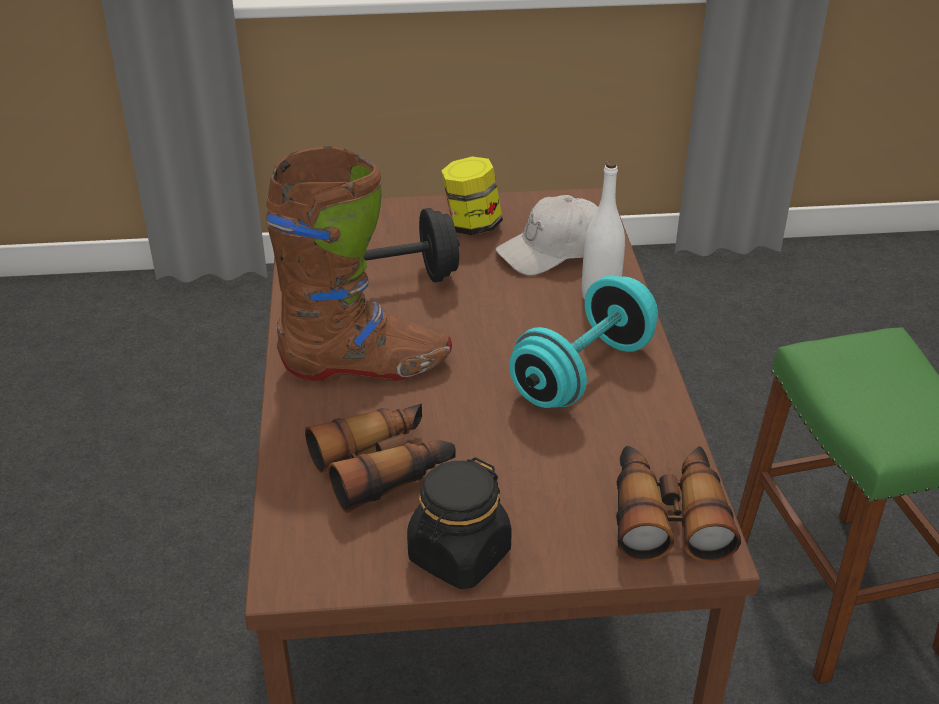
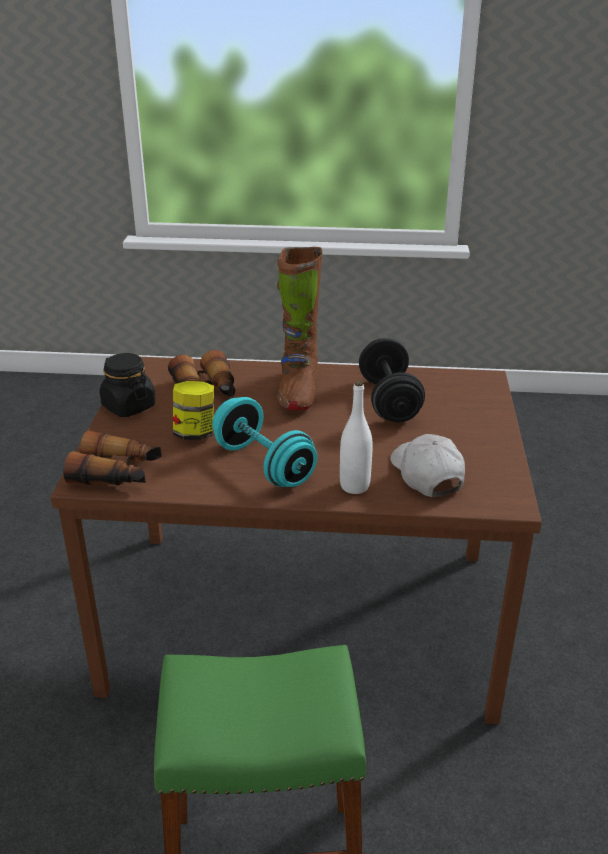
camera: 100 degrees right, 5 degrees down
jar [441,157,503,235] -> jar moved to [173,381,214,440]

